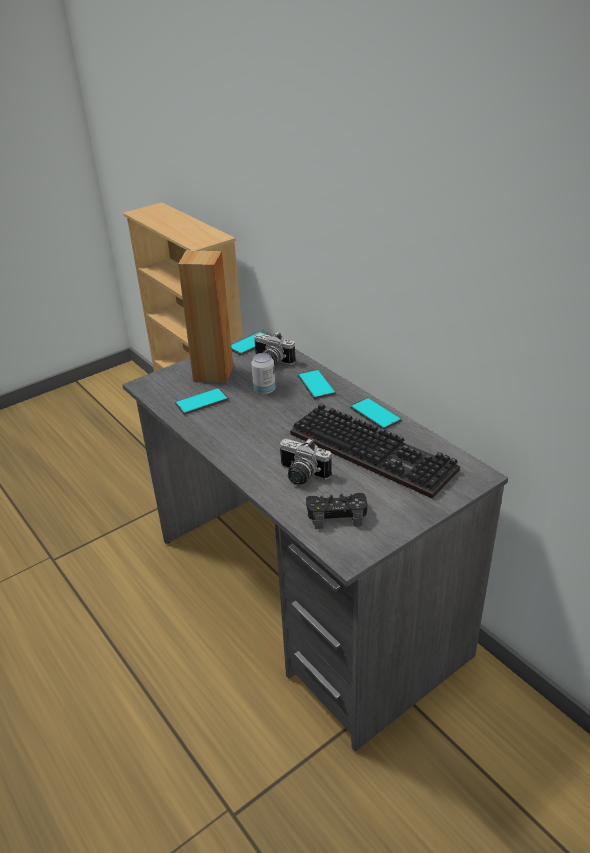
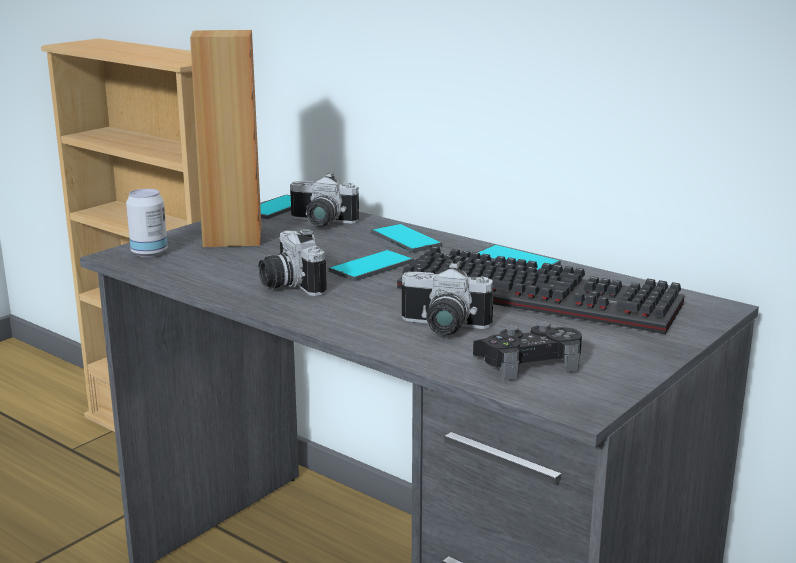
camera: 15 degrees left, 15 degrees down
phone [175,388,229,415] -> phone moved to [329,249,414,281]
can [251,353,276,395] -> can moved to [126,189,168,257]
none -> camera [258,229,327,296]

